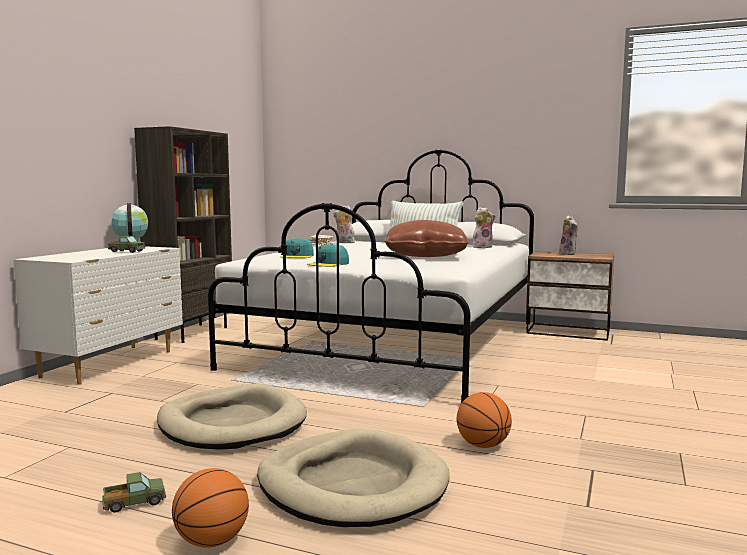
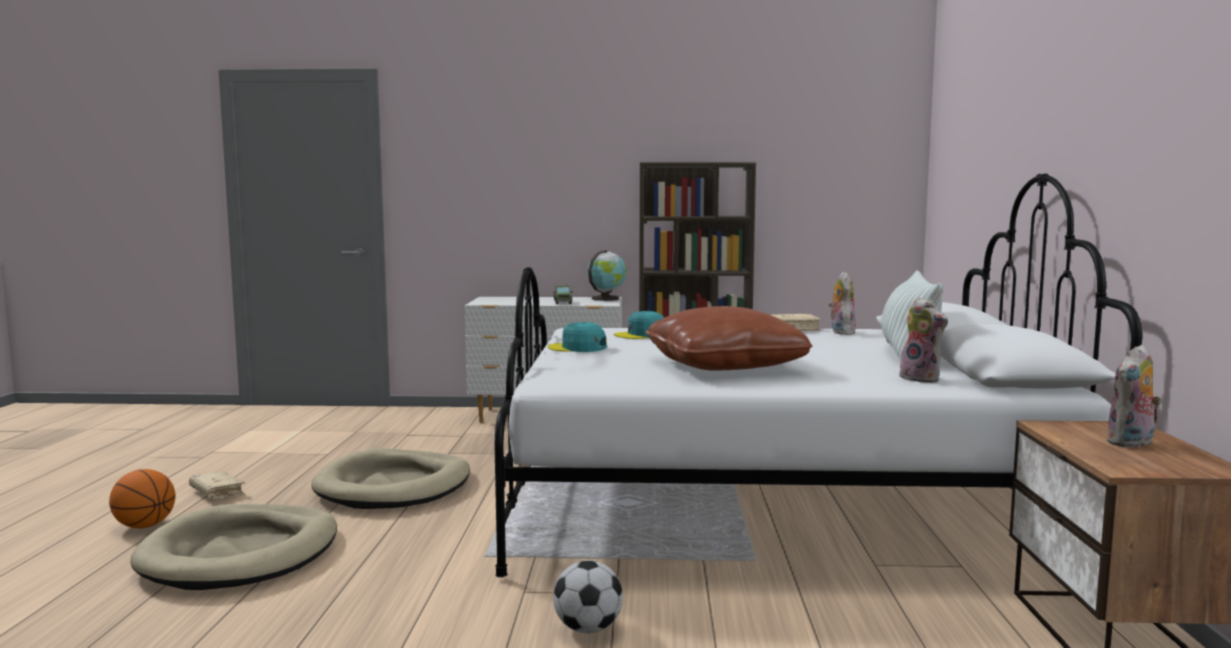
camera: 70 degrees right, 0 degrees up
toy truck [102,472,166,513] -> beige book [189,471,245,499]
basketball [457,392,512,448] -> none
none -> football [553,560,623,633]

